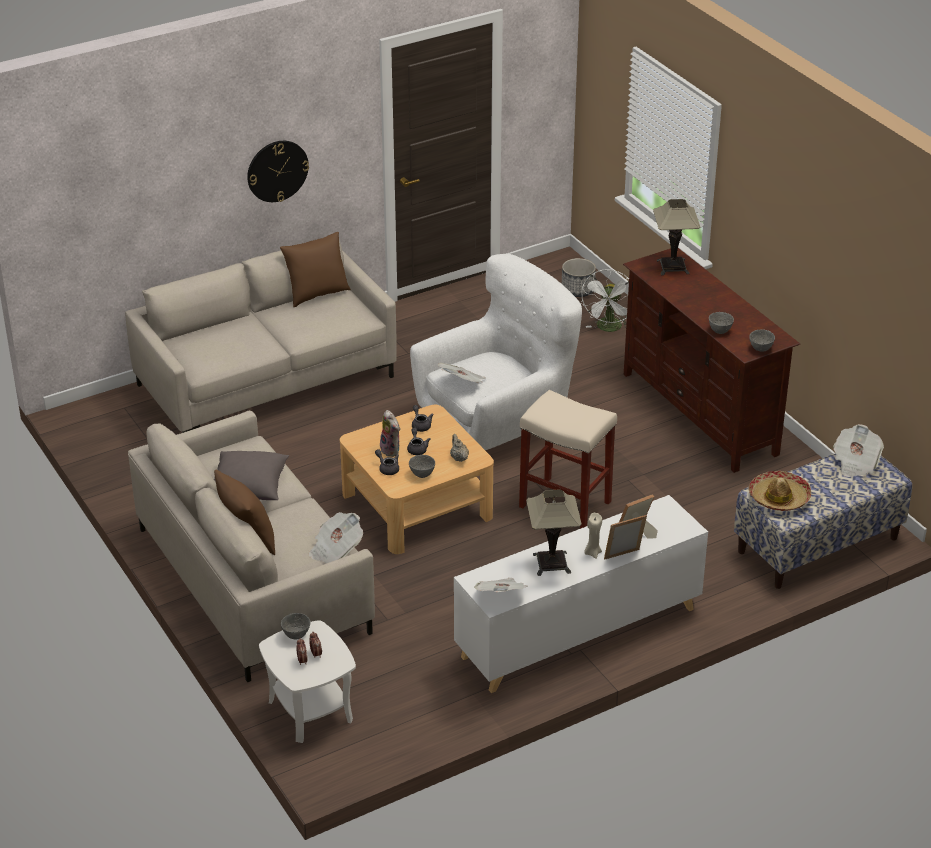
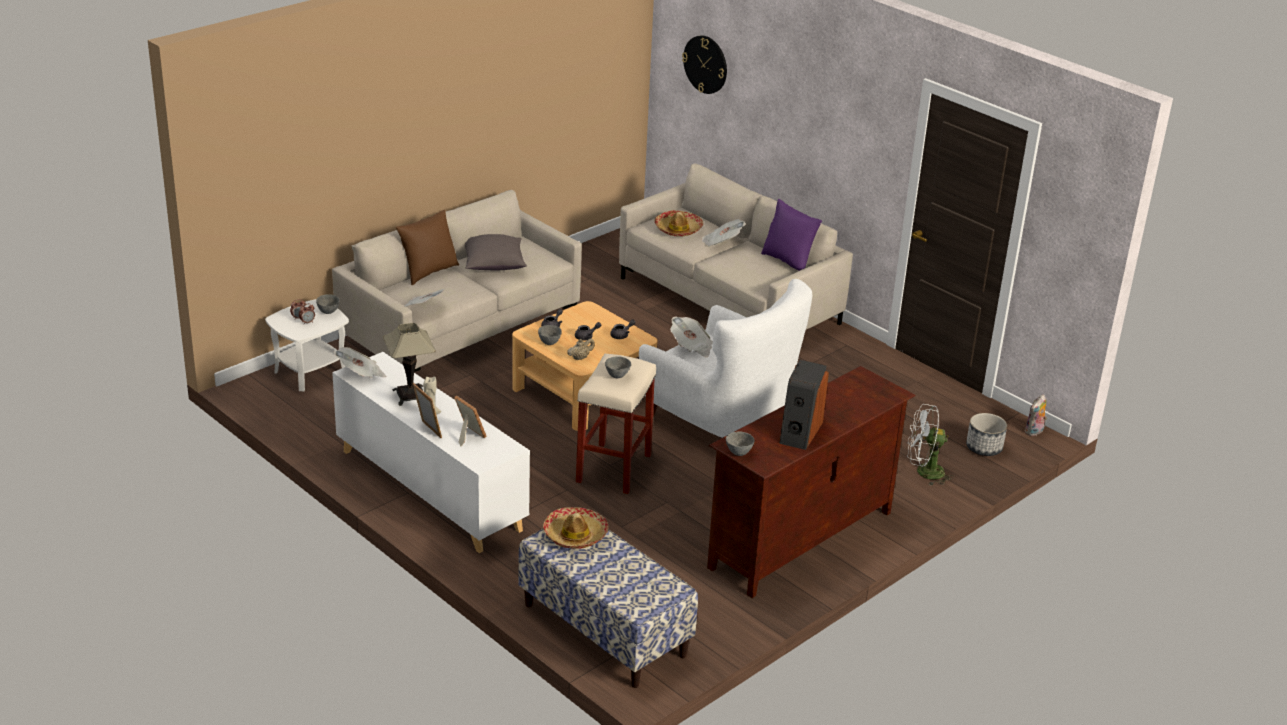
camera: 75 degrees right, 5 degrees down
wall clock [247,141,309,202] -> wall clock moved to [682,35,727,94]
brown pillow [280,232,351,307] -> purple pillow [761,199,822,271]
plush toy [380,410,400,457] -> plush toy moved to [1025,394,1047,436]
table lamp [653,199,700,275] -> none
grey bowl [709,312,734,334] -> grey bowl moved to [605,356,631,378]
newspaper [833,424,884,477] -> newspaper moved to [701,219,745,247]
none -> hat [655,210,703,237]
none -> speaker [779,360,829,450]

